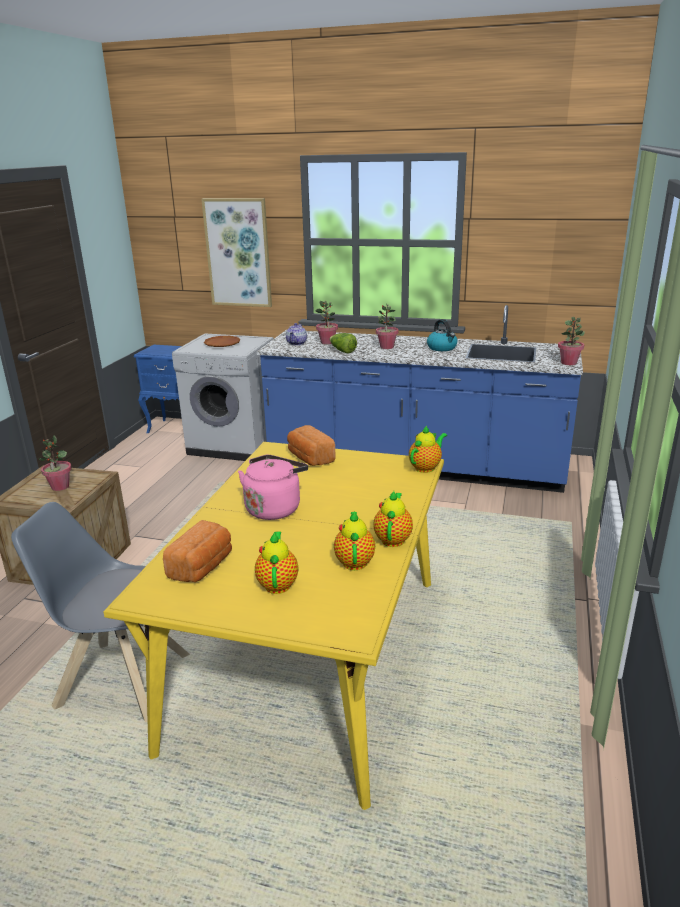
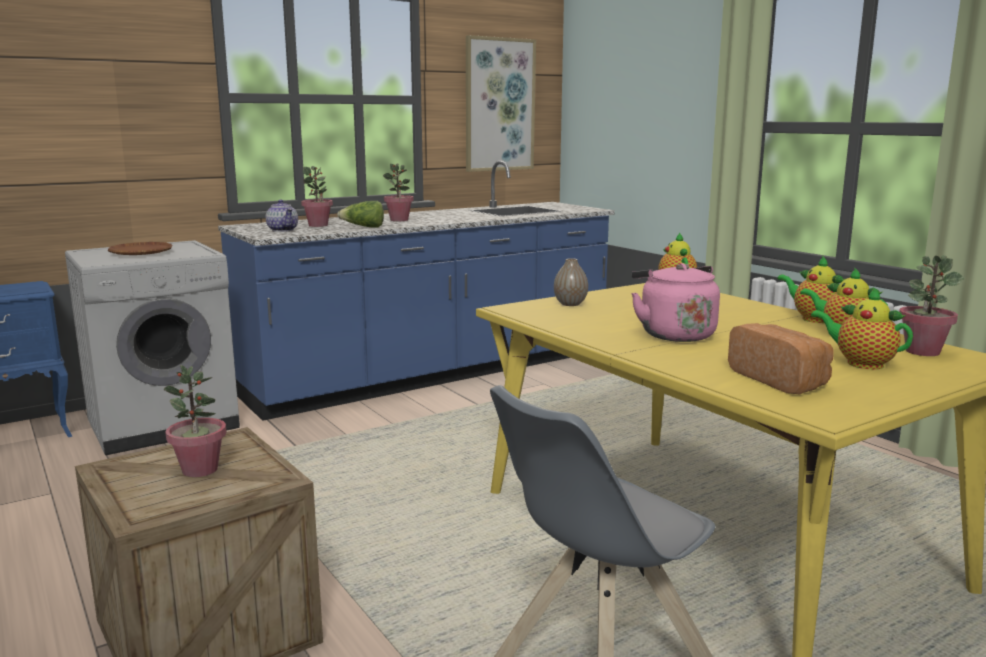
camera: 50 degrees left, 10 degrees down
picture [201,198,272,307] -> picture moved to [466,35,536,172]
bread [287,425,336,466] -> vase [554,258,588,306]
kettle [427,319,457,351] -> none
potted plant [558,317,585,365] -> potted plant moved to [899,255,964,356]

